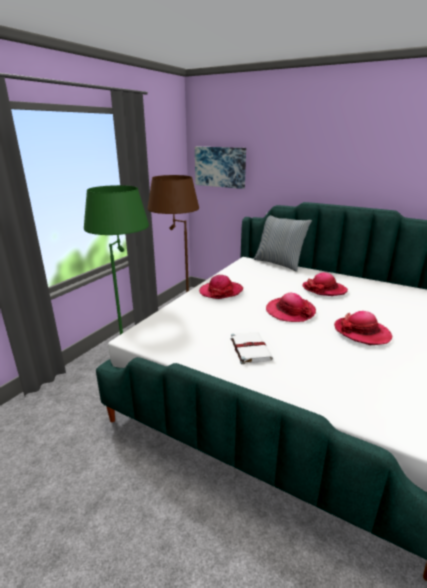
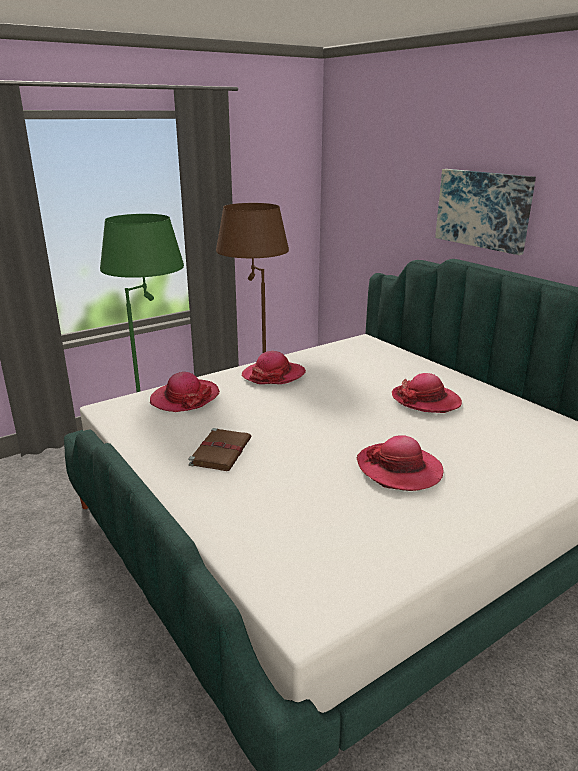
camera: 25 degrees right, 0 degrees up
picture [195,147,246,189] -> picture moved to [435,169,536,255]
white book [231,332,273,364] -> brown book [188,428,251,471]
pillow [254,213,312,272] -> none
hat [266,293,316,322] -> hat moved to [150,372,220,412]

